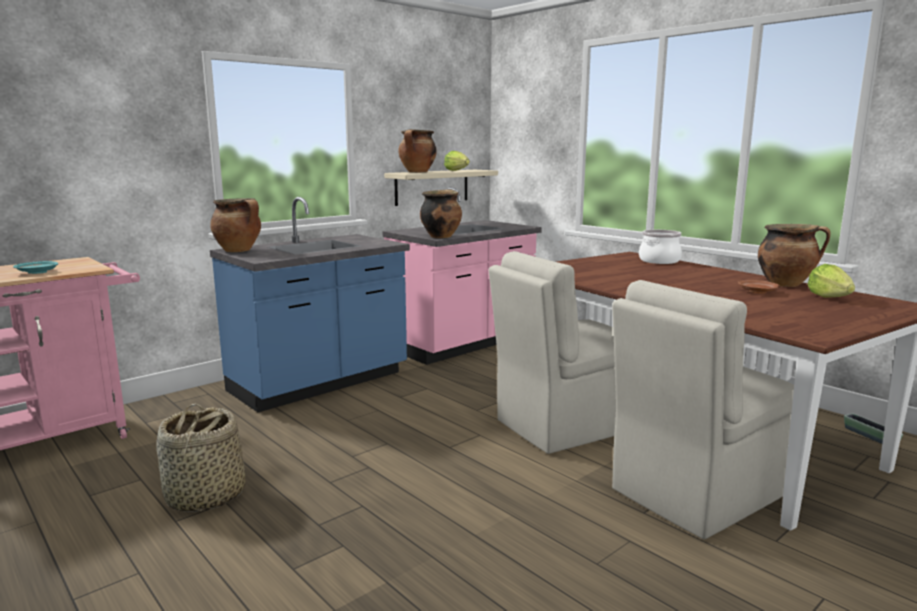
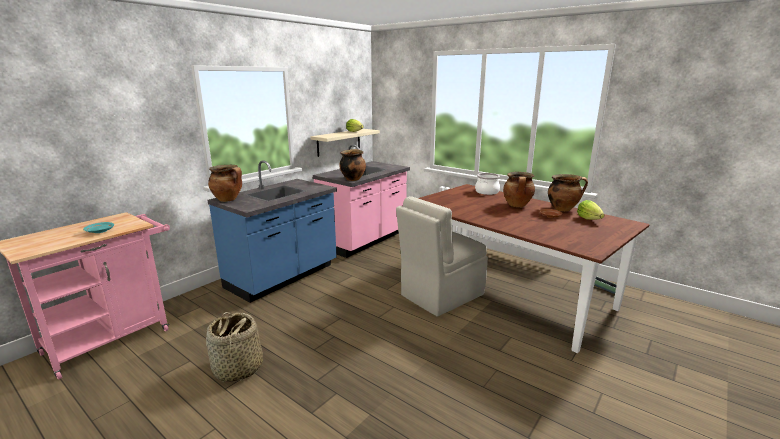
camera: 10 degrees left, 5 degrees up
cooking pot [399,129,437,172] -> cooking pot moved to [503,172,535,207]
beige chair [612,280,794,539] -> none

